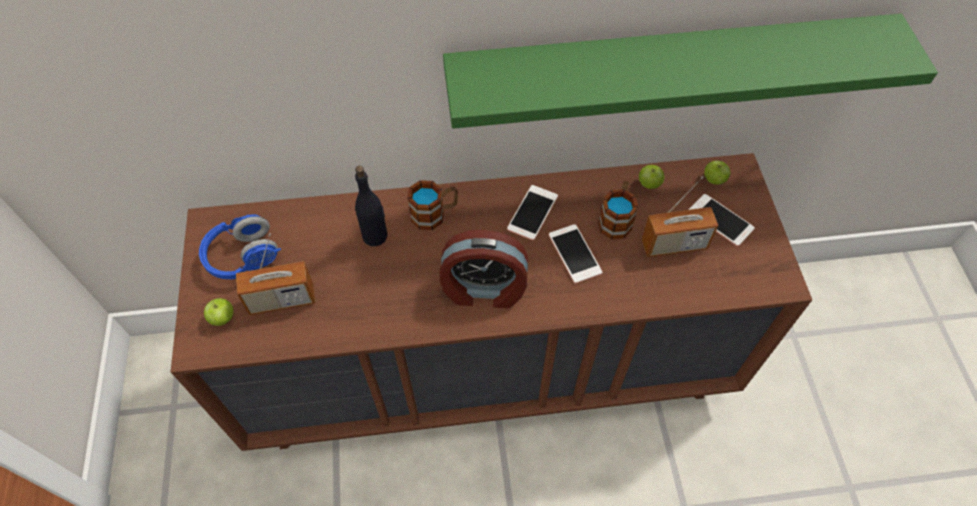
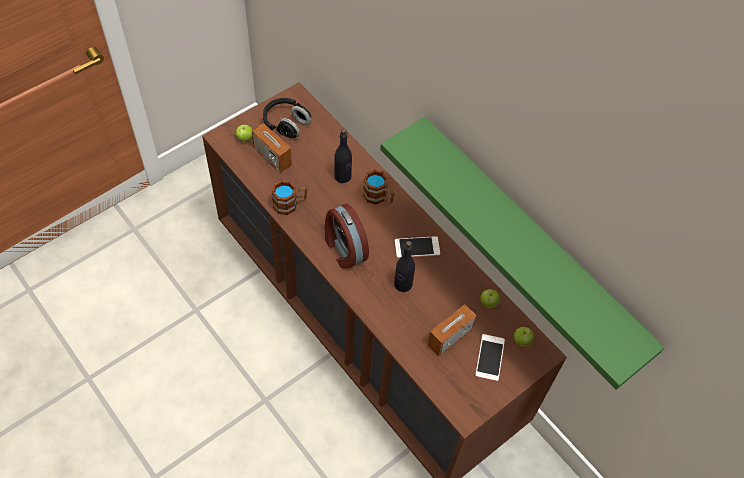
camera: 55 degrees right, 0 degrees up
blue headphones [199,215,281,279] -> black headphones [263,98,311,138]
phone [549,224,602,284] -> black bottle [394,241,415,292]
mug [598,181,638,239] -> mug moved to [272,180,307,215]
radio [641,176,718,257] -> radio turned 90 degrees clockwise [427,304,476,356]

